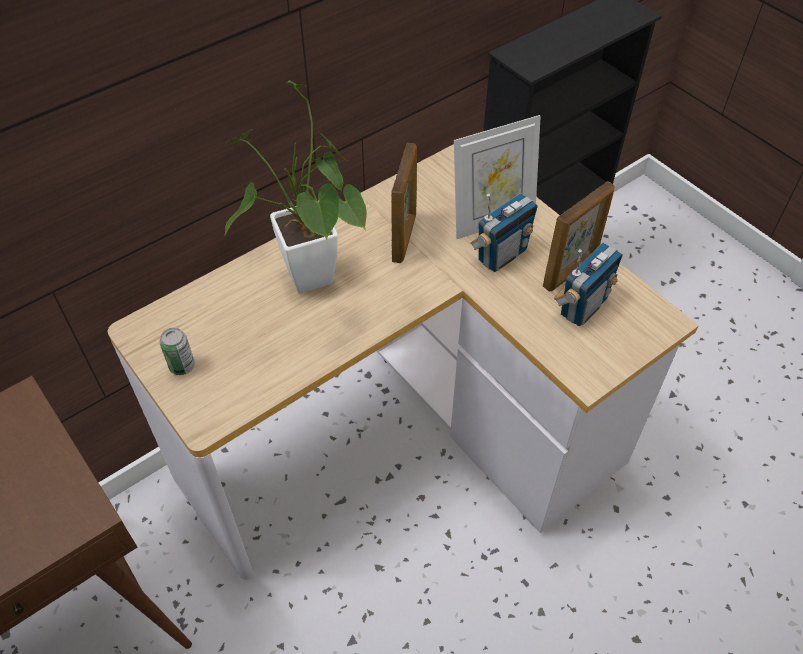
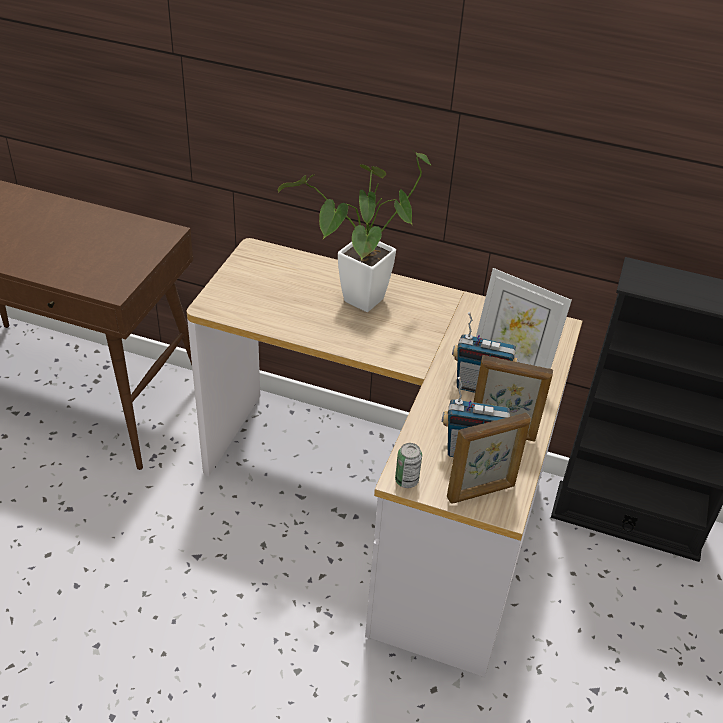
camera: 55 degrees right, 10 degrees down
can [160,328,195,375] -> can moved to [395,443,422,488]
picture frame [391,143,417,263] -> picture frame moved to [447,413,531,504]

